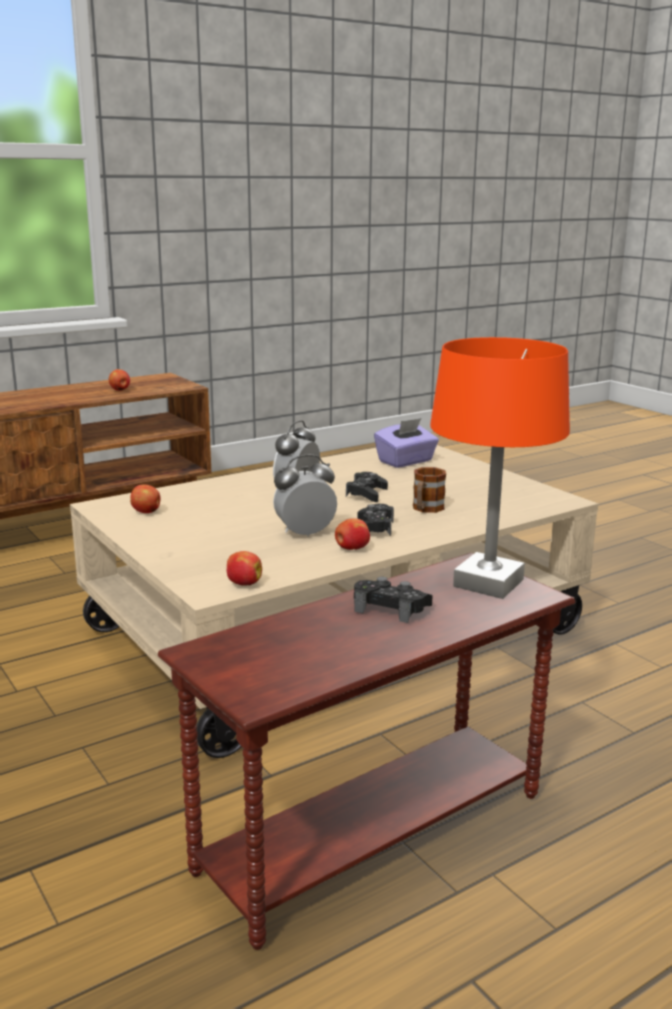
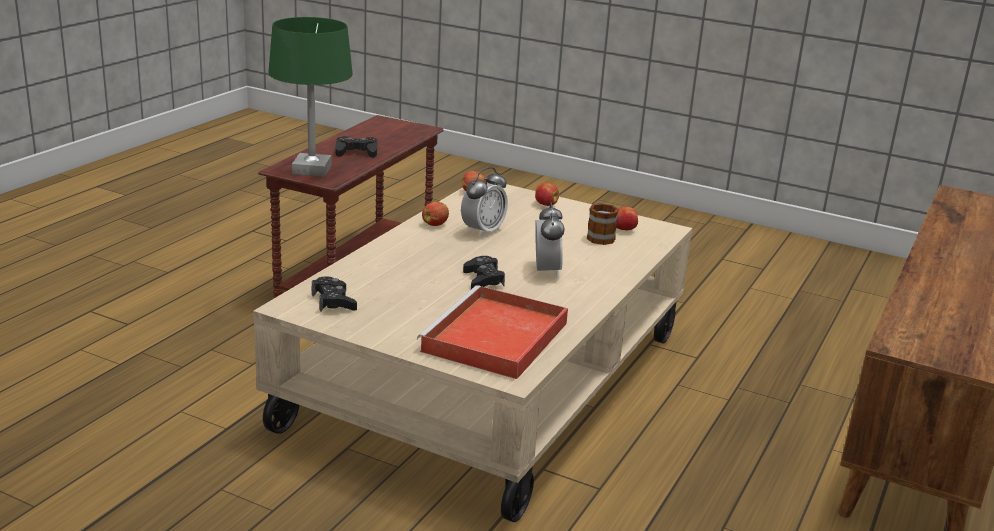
camera: 150 degrees right, 5 degrees up
apple [109,369,130,391] -> apple moved to [535,183,559,206]
black game controller [358,504,394,536] -> black game controller moved to [312,276,357,311]
purple tissue box [374,418,439,468] -> red tray [417,285,568,379]
mug [413,467,446,513] -> mug moved to [587,202,619,245]
orange table lamp [430,337,570,599] -> green table lamp [268,17,353,177]

